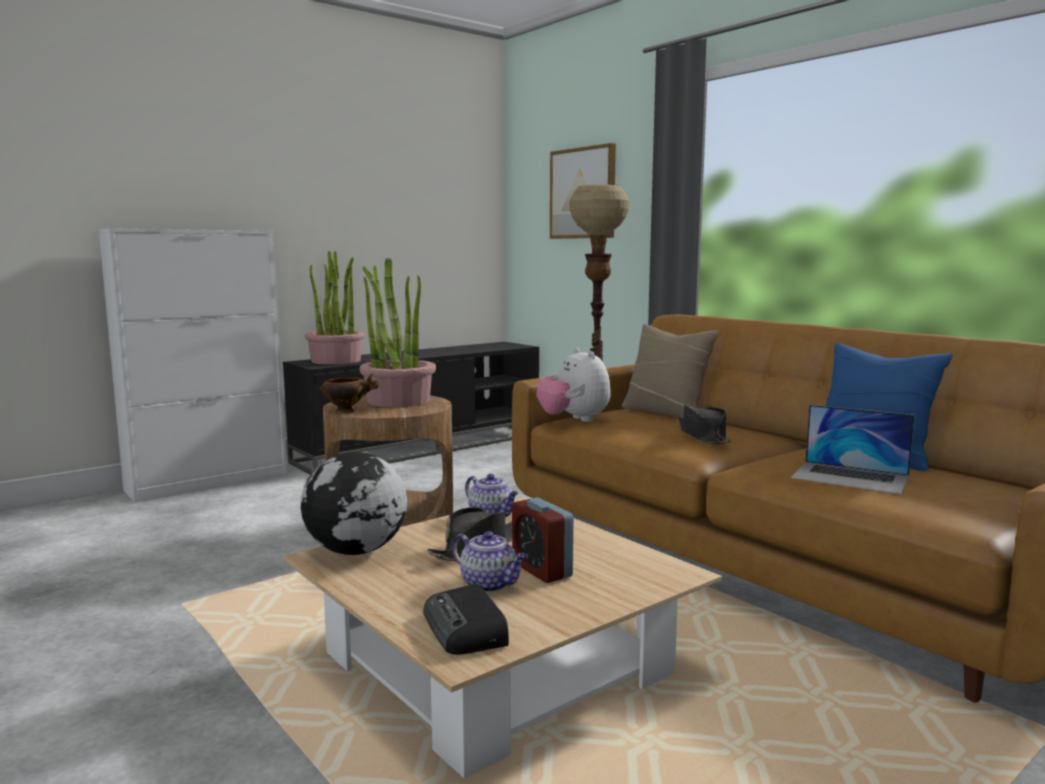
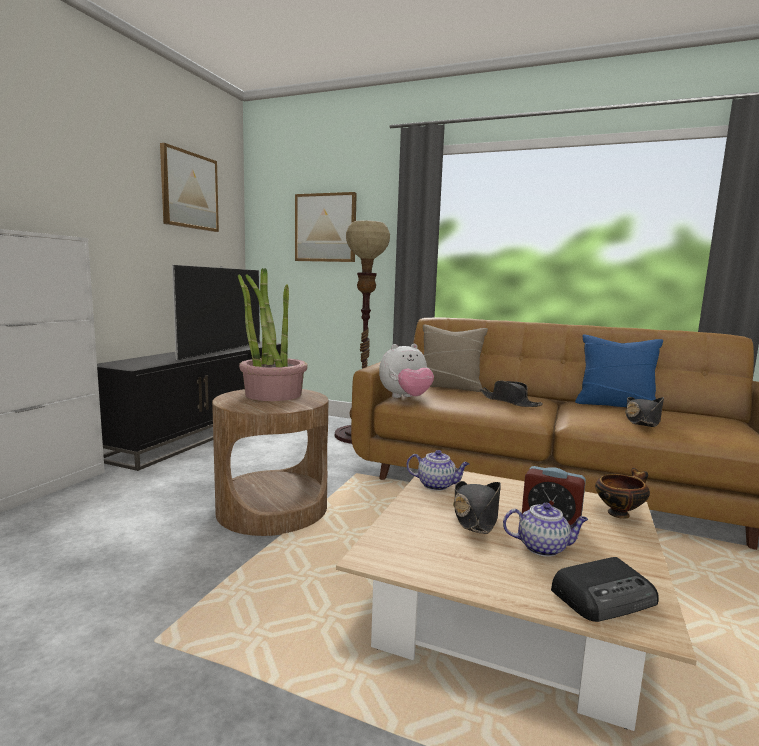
camera: 30 degrees left, 0 degrees up
globe [301,452,407,555] -> none
potted plant [305,251,364,364] -> none
bowl [317,373,379,413] -> bowl moved to [595,468,650,519]
radio [423,584,509,655] -> radio turned 60 degrees counterclockwise [551,557,659,622]
plush toy [537,348,611,422] -> plush toy turned 60 degrees counterclockwise [379,344,434,398]
laptop [791,405,914,494] -> black hat [625,397,664,427]
none -> picture [160,143,219,232]
none -> television [172,265,260,361]

